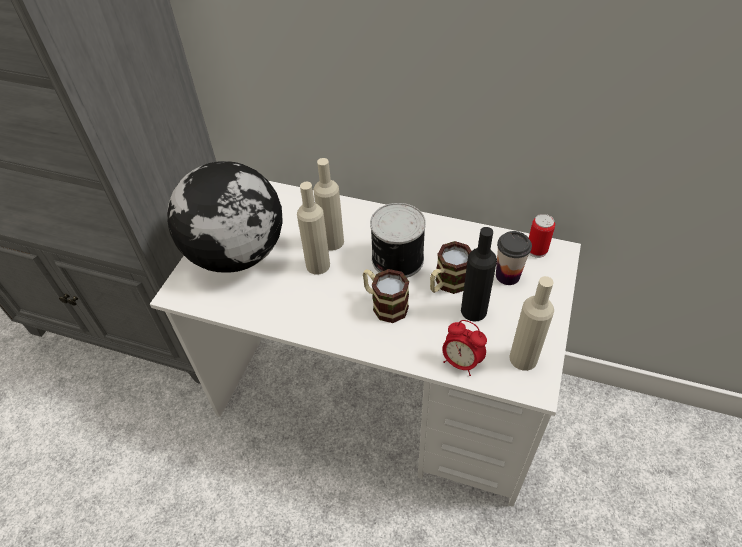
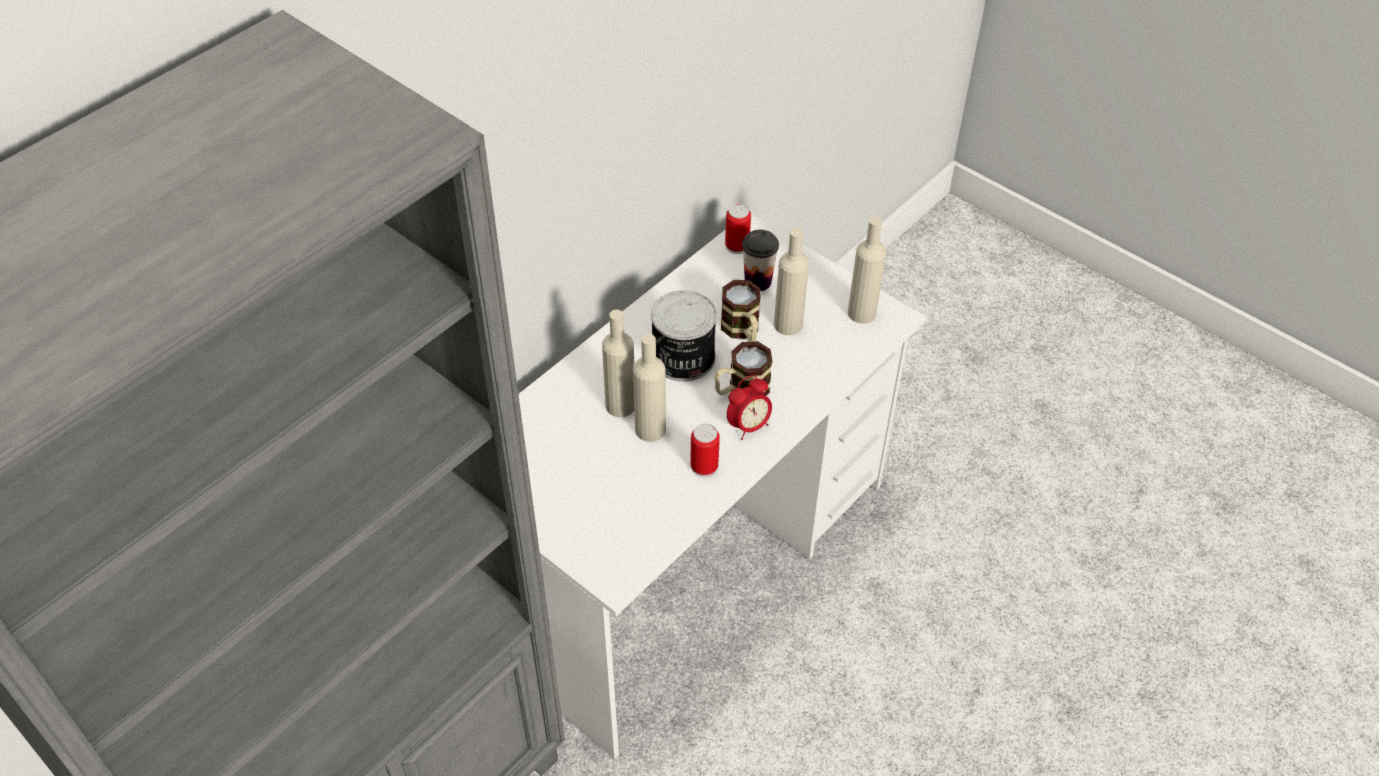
camera: 70 degrees left, 0 degrees up
globe [167,161,283,273] -> none
alarm clock [442,320,487,376] -> alarm clock moved to [727,375,772,440]
black bottle [461,227,497,322] -> beige bottle [774,228,809,335]
none -> can [690,423,720,477]

